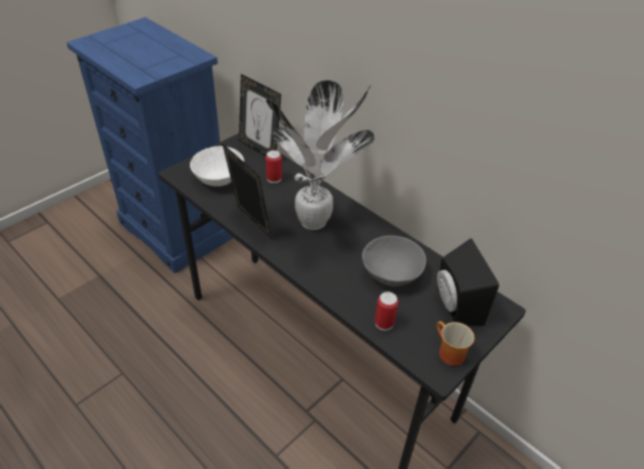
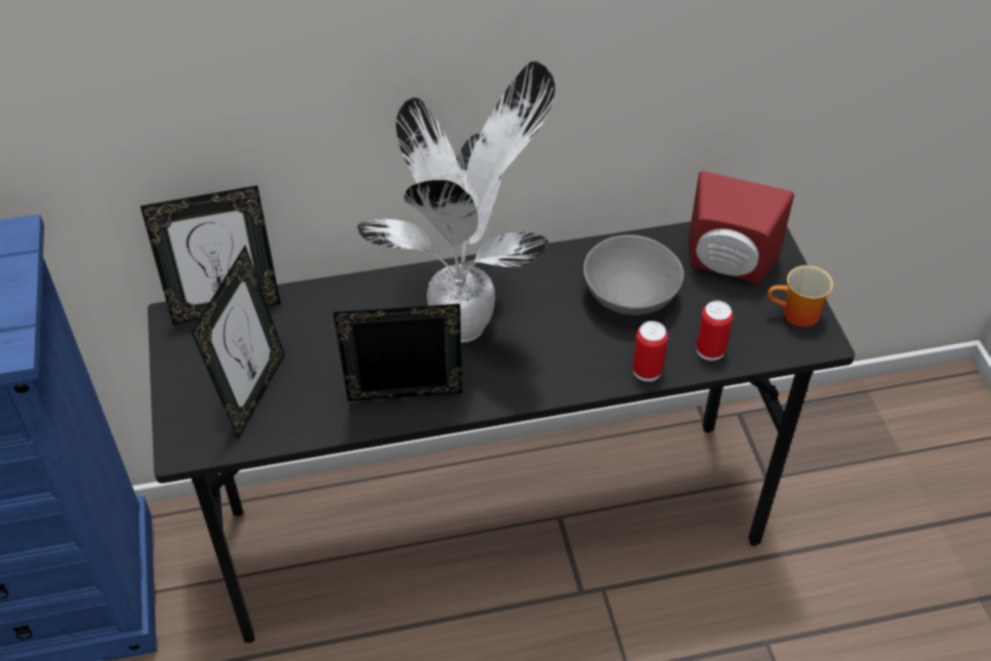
camera: 55 degrees left, 5 degrees up
white bowl [190,146,244,186] -> picture frame [191,245,285,439]
can [266,150,282,183] -> can moved to [632,321,668,381]
black speaker [437,238,499,326] -> red speaker [689,171,794,284]

